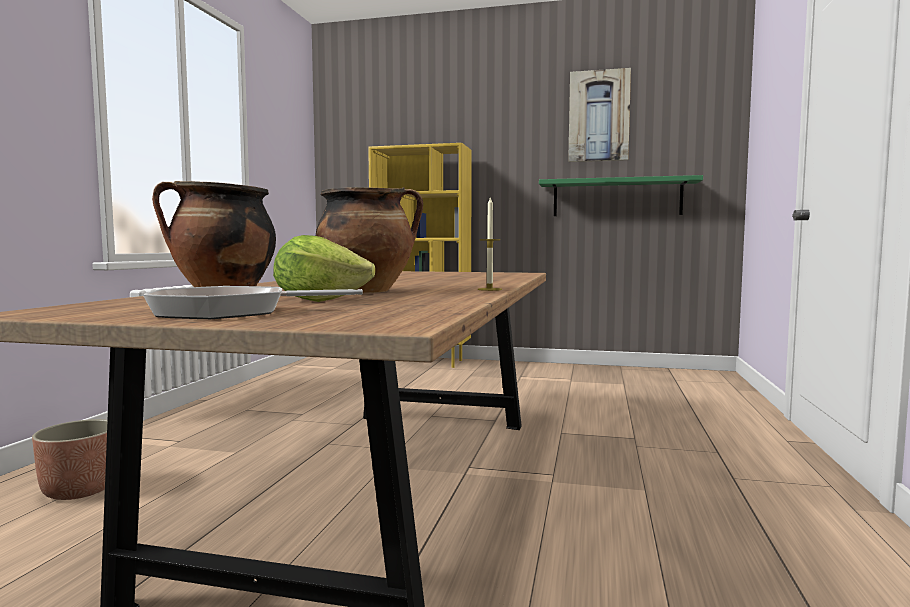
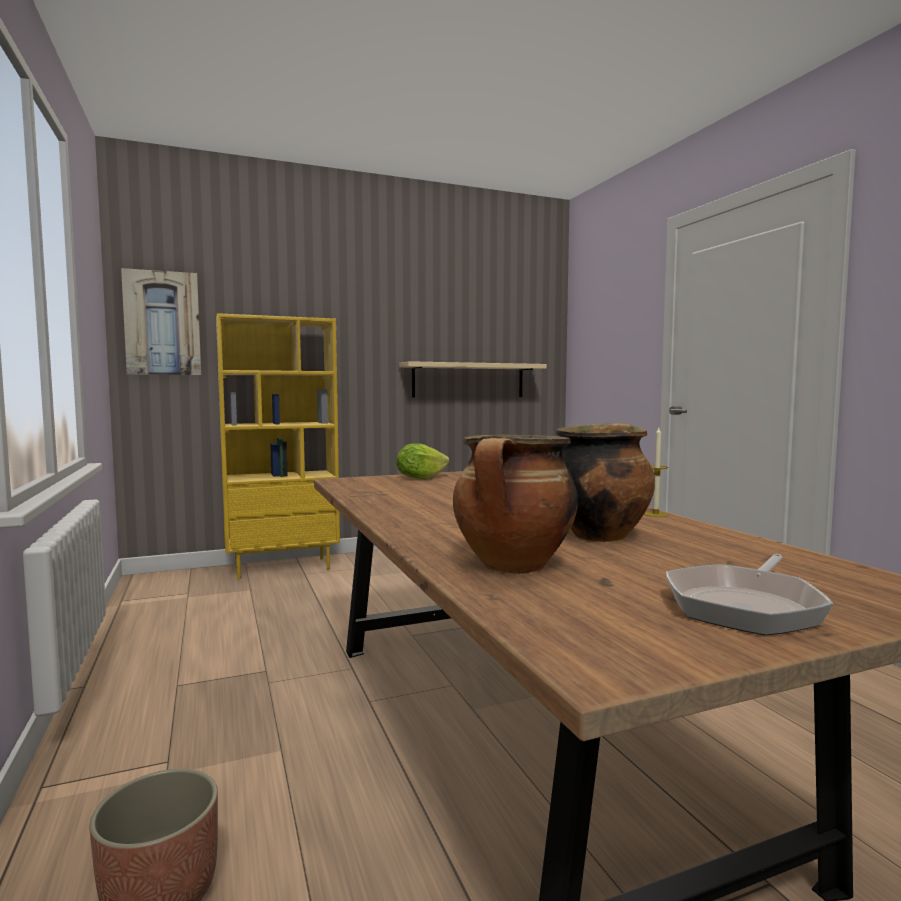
camera: 35 degrees left, 0 degrees up
lettuce [273,235,375,302] -> lettuce moved to [397,443,450,479]
green shelf [539,175,703,216] -> beige shelf [399,361,547,398]
picture [568,68,631,162] -> picture moved to [121,268,201,375]

